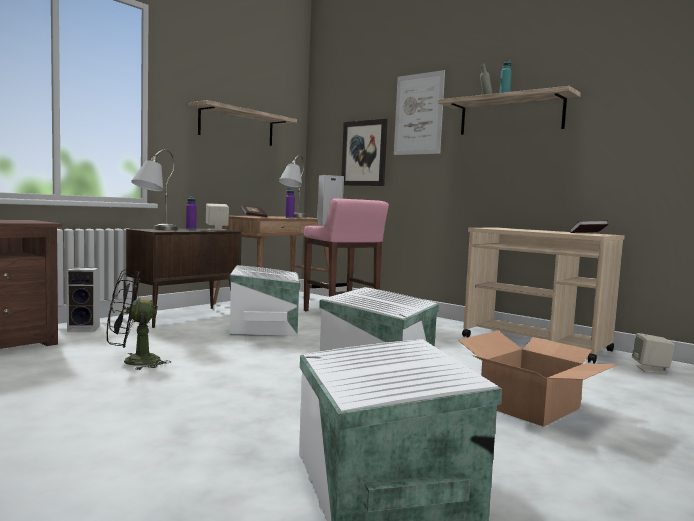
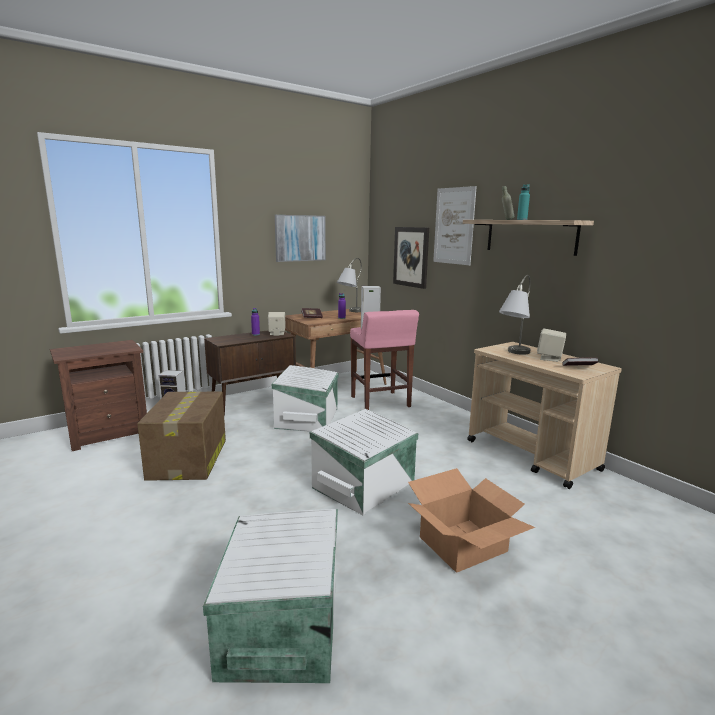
camera: 15 degrees right, 10 degrees up
black fan [107,270,171,370] -> cardboard box [137,392,226,481]
grey table lamp [131,149,177,230] -> grey table lamp moved to [499,275,531,355]
shelf [189,100,297,146] -> picture [275,215,326,262]
beige speaker [632,333,675,374] -> beige speaker moved to [537,328,566,362]

